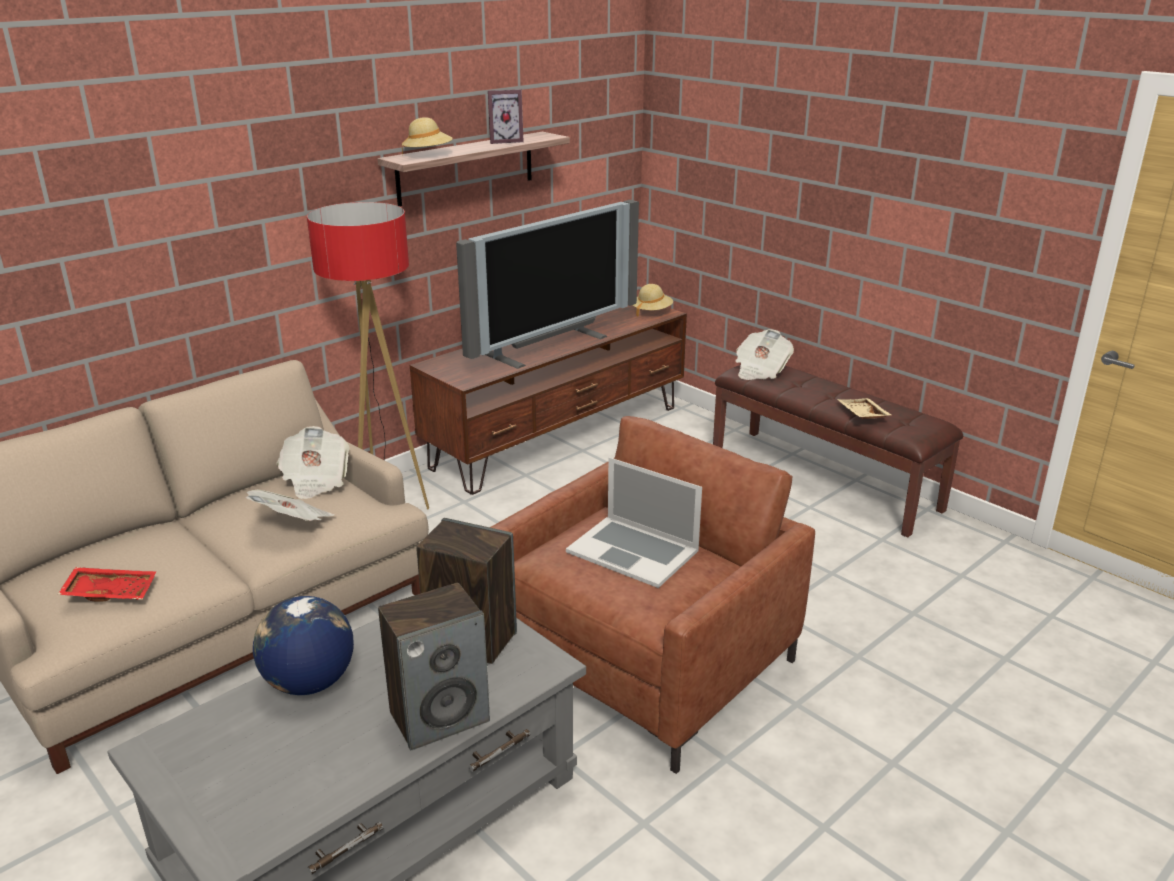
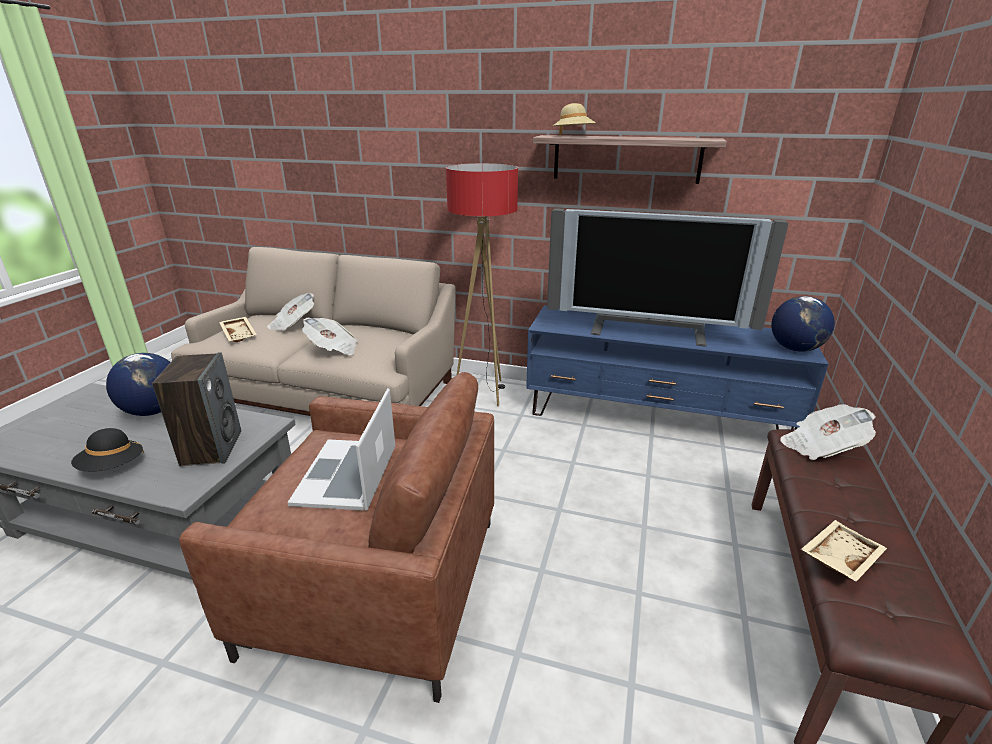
camera: 60 degrees right, 0 degrees up
red tray [57,567,156,602] -> beige tray [219,317,257,342]
newspaper [277,426,350,499] -> newspaper moved to [267,293,314,331]
speaker [378,583,490,750] -> black hat [71,428,144,472]
brown tv stand [410,305,687,495] -> blue tv stand [526,305,828,430]
picture frame [488,89,524,144] -> none
beige hat [633,284,673,317] -> globe [771,296,835,352]

